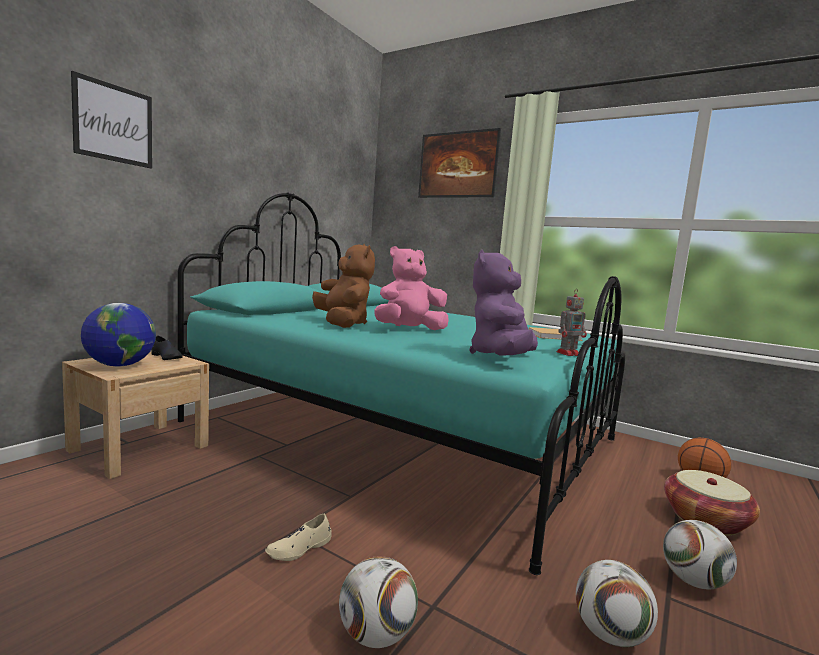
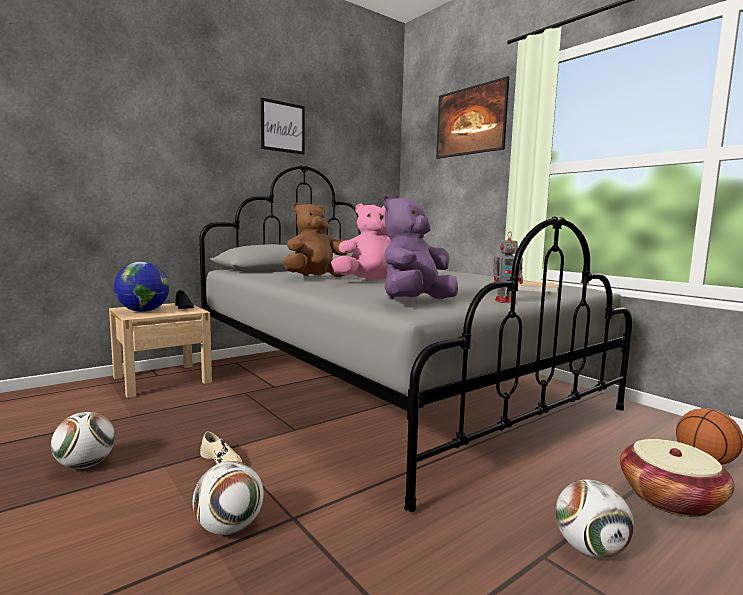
camera: 20 degrees right, 0 degrees up
picture [71,71,152,169] -> picture moved to [261,97,305,155]
turquoise bed [177,192,625,575] -> grey bed [199,165,632,512]
beige shoe [265,514,332,561] -> beige shoe turned 120 degrees counterclockwise [200,431,242,464]
brown plush toy [312,244,375,328] -> brown plush toy turned 120 degrees counterclockwise [283,203,347,277]
football [576,560,658,647] -> football moved to [51,412,115,469]

